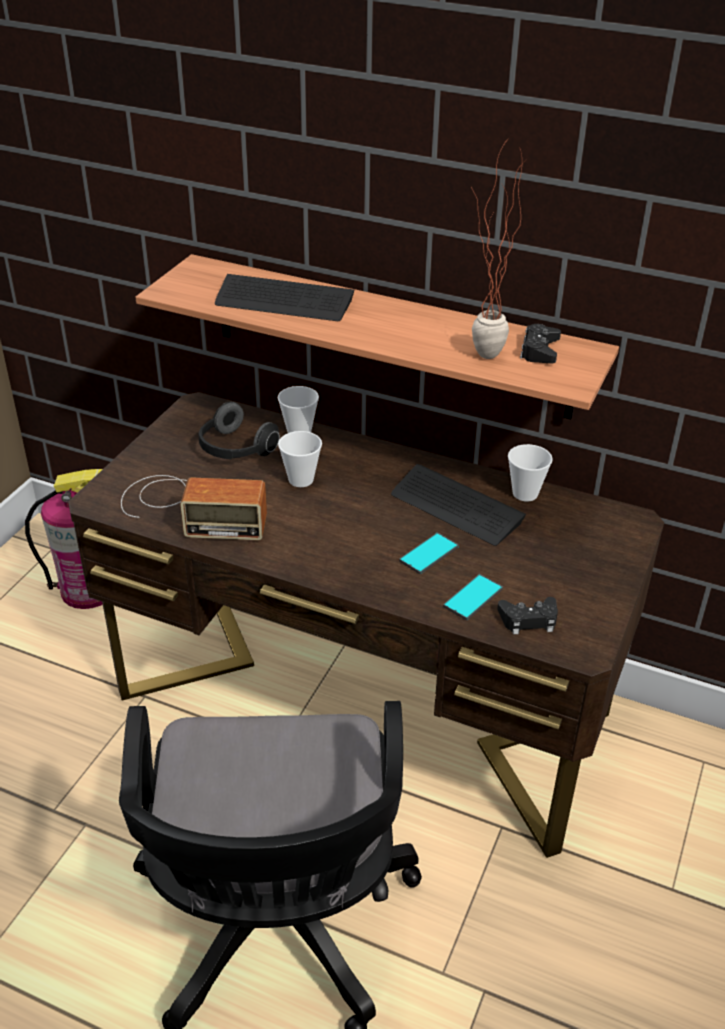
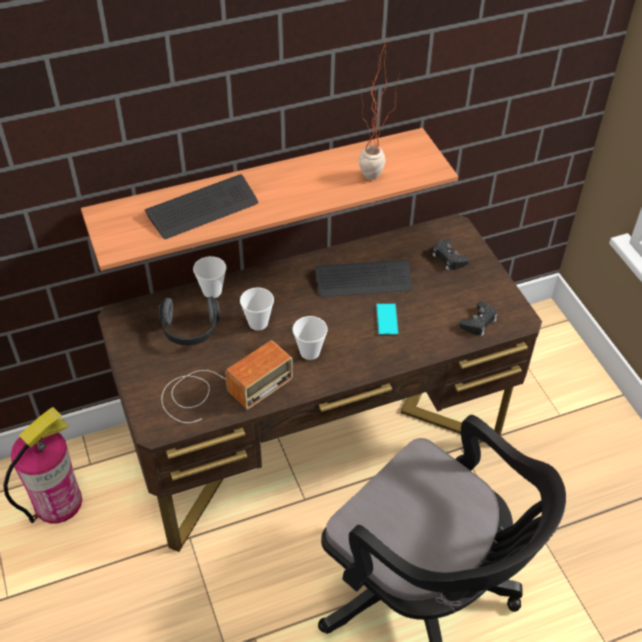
camera: 45 degrees left, 10 degrees up
phone [443,574,503,620] -> none
cup [508,444,553,501] -> cup moved to [293,316,328,360]
black game controller [520,324,561,364] -> black game controller moved to [433,238,470,270]

